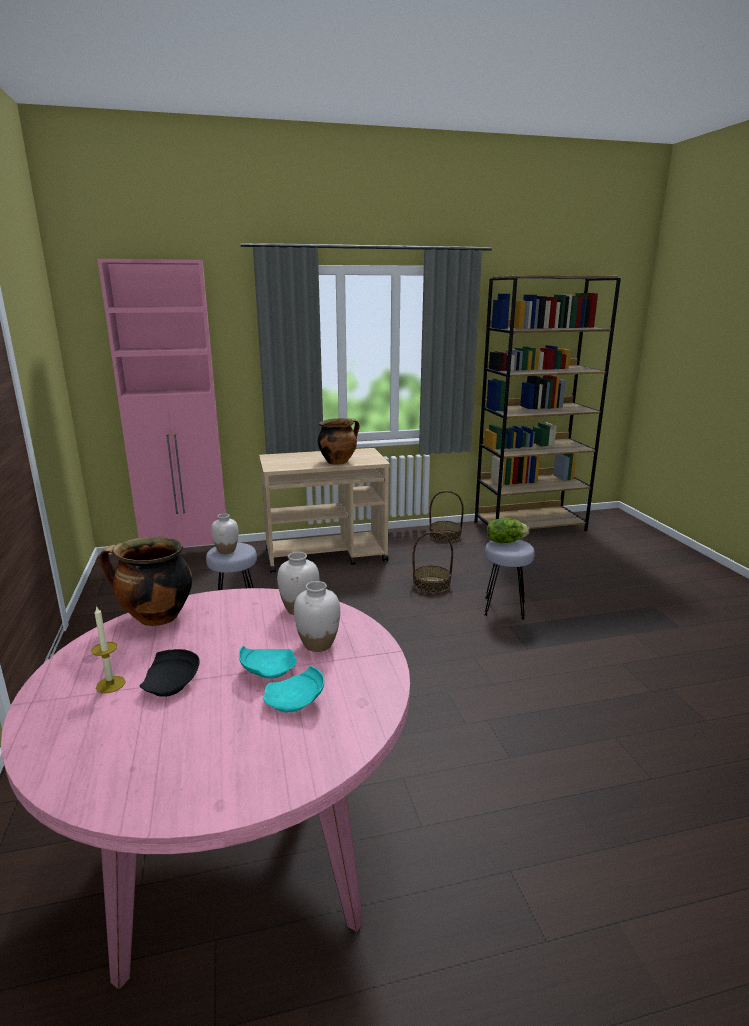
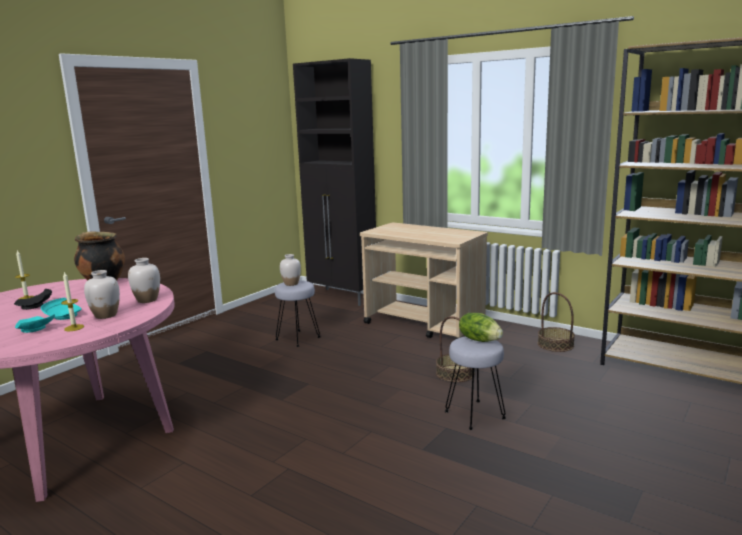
camera: 50 degrees right, 5 degrees down
pink cabinet [97,259,226,547] -> black cabinet [293,58,376,306]
cooking pot [318,418,359,465] -> none
none -> candle [61,271,84,331]

